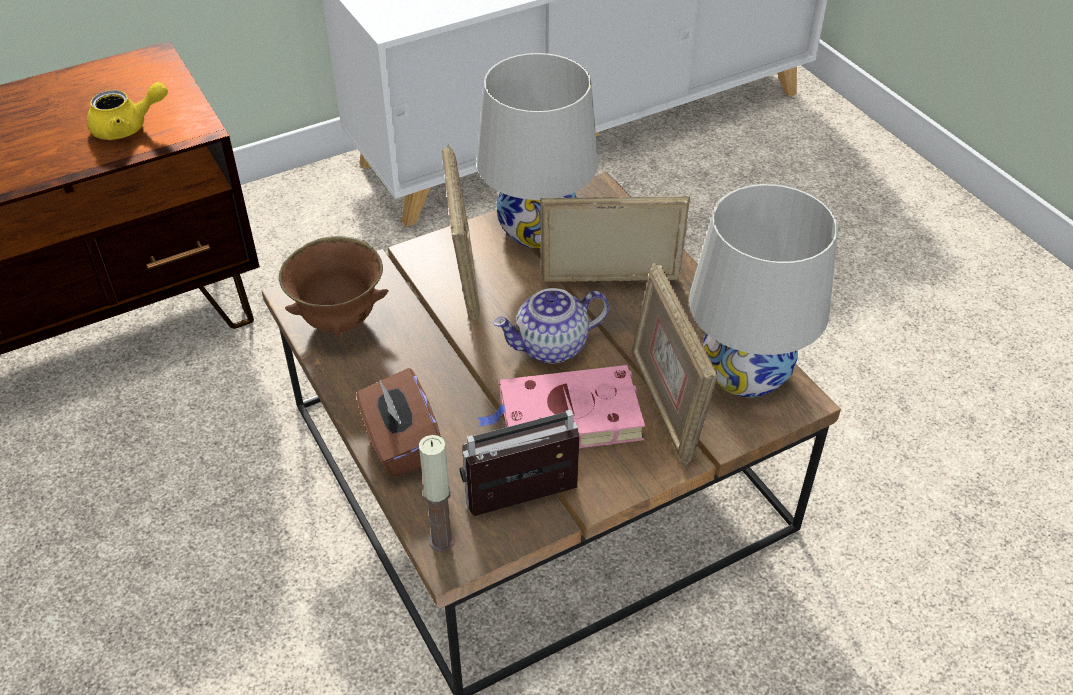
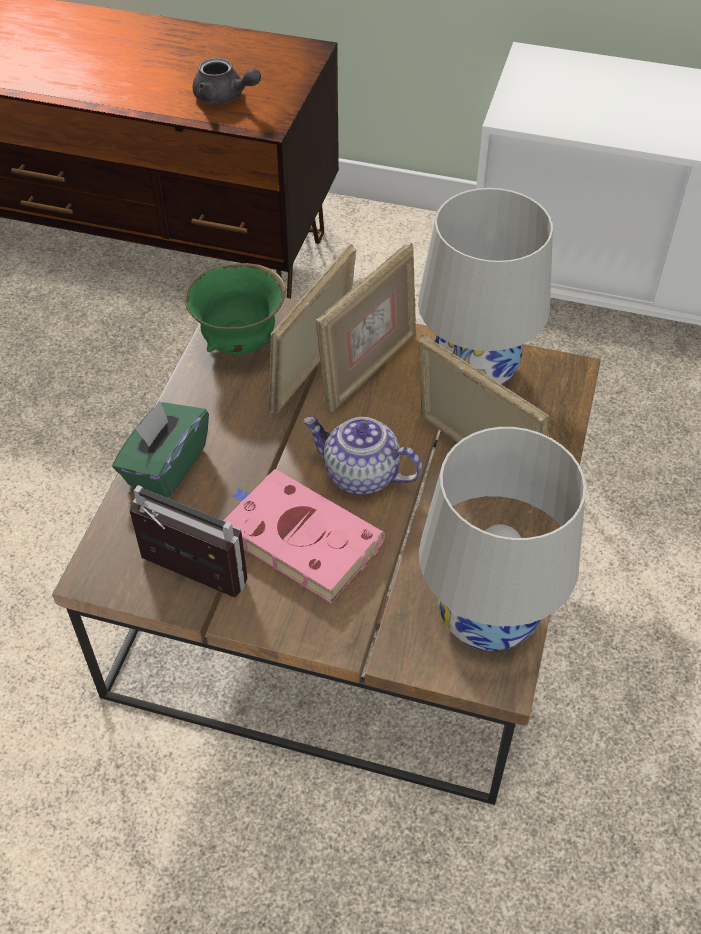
camera: 45 degrees right, 5 degrees up
yellow teapot [87,82,168,140] -> grey teapot [192,58,261,104]
brown bowl [279,236,389,336] -> green bowl [184,263,287,355]
brown tissue box [356,368,441,477] -> green tissue box [112,400,209,498]
candle [419,435,455,552] -> none
picture frame [632,263,718,465] -> picture frame moved to [269,244,356,414]

